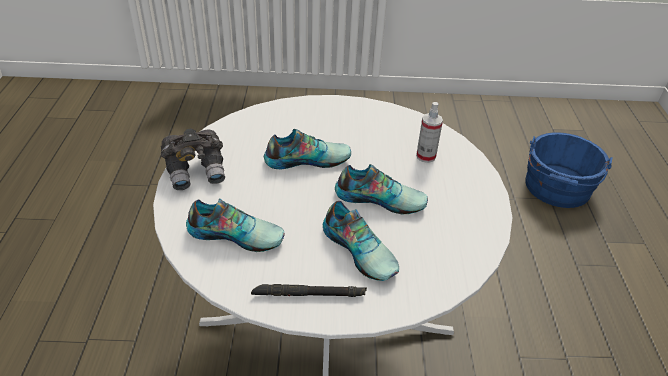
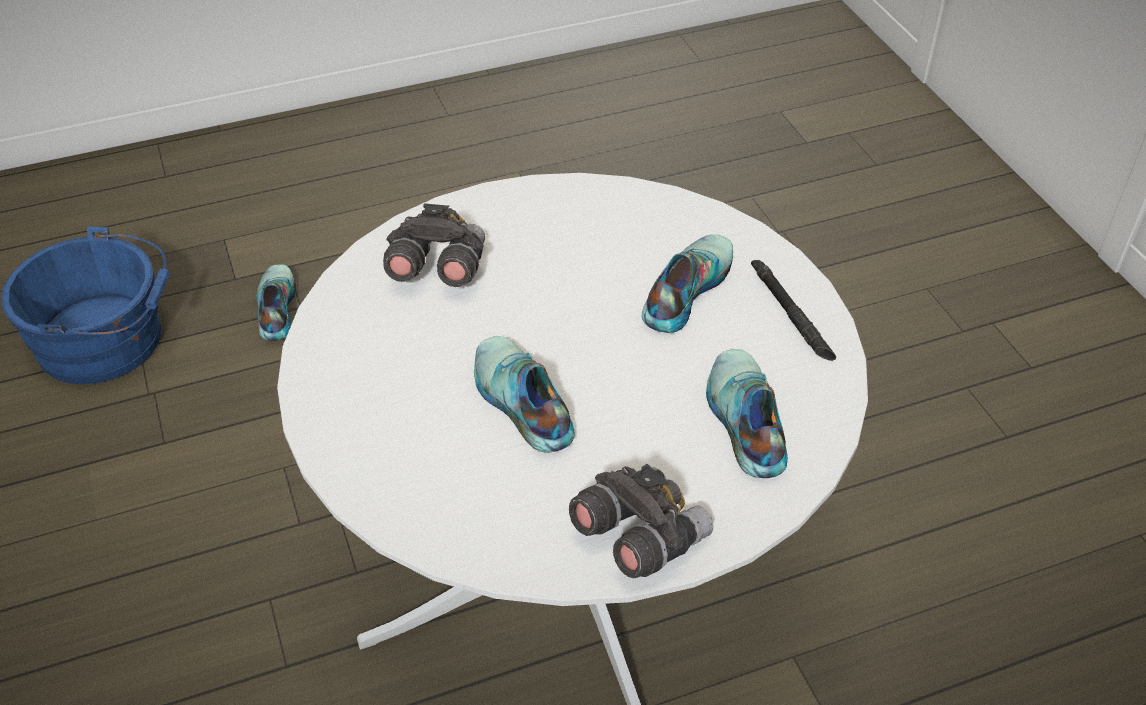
camera: 110 degrees left, 5 degrees up
shoe [335,164,428,215] -> shoe moved to [256,264,296,341]
spray bottle [416,102,443,163] -> grey binoculars [383,203,485,287]

